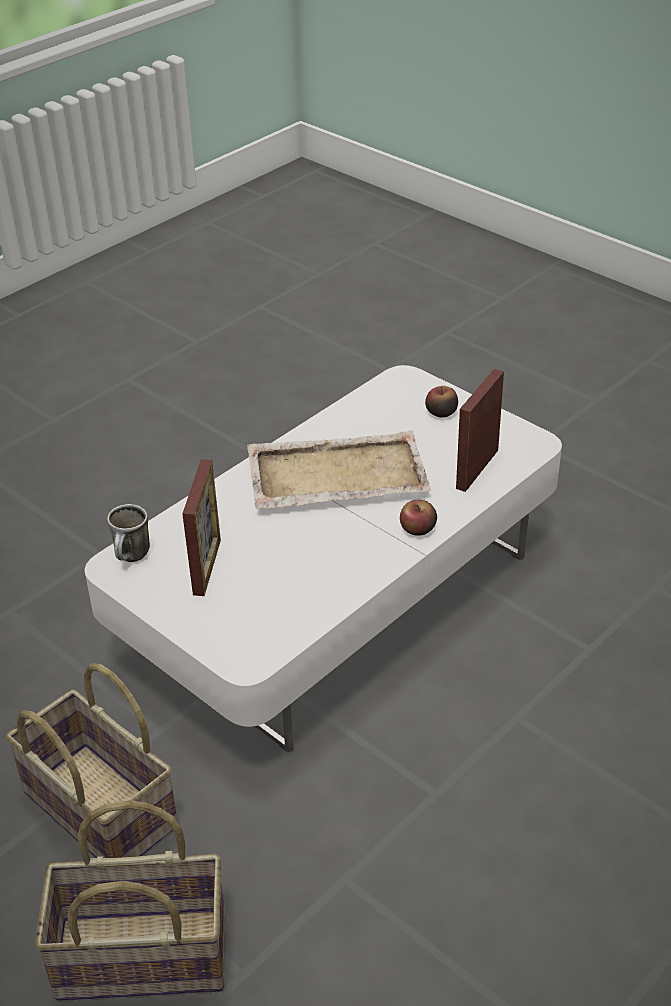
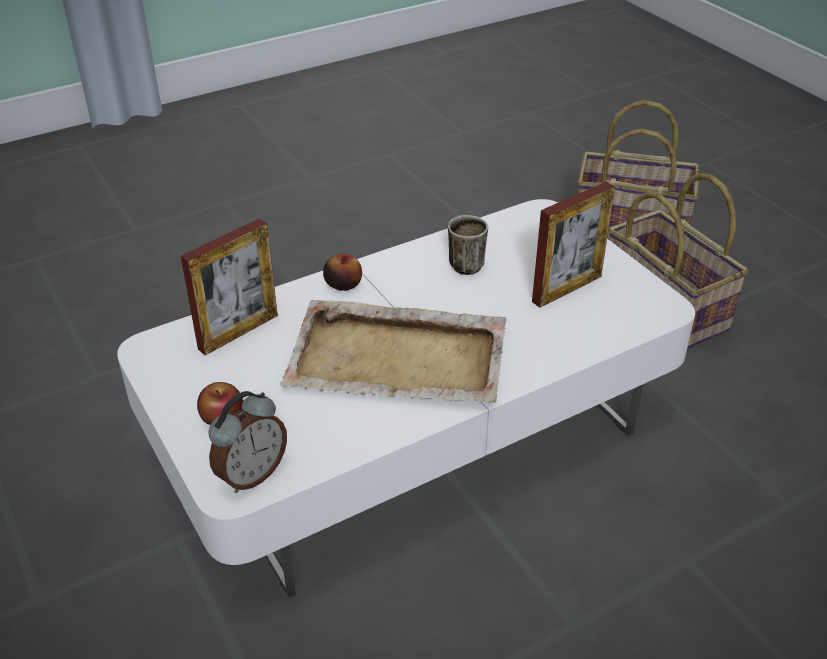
camera: 165 degrees left, 0 degrees up
mug [107,504,150,562] -> mug moved to [448,215,488,275]
picture frame [182,459,221,596] -> picture frame turned 150 degrees counterclockwise [532,182,615,308]
none -> alarm clock [209,391,287,493]

